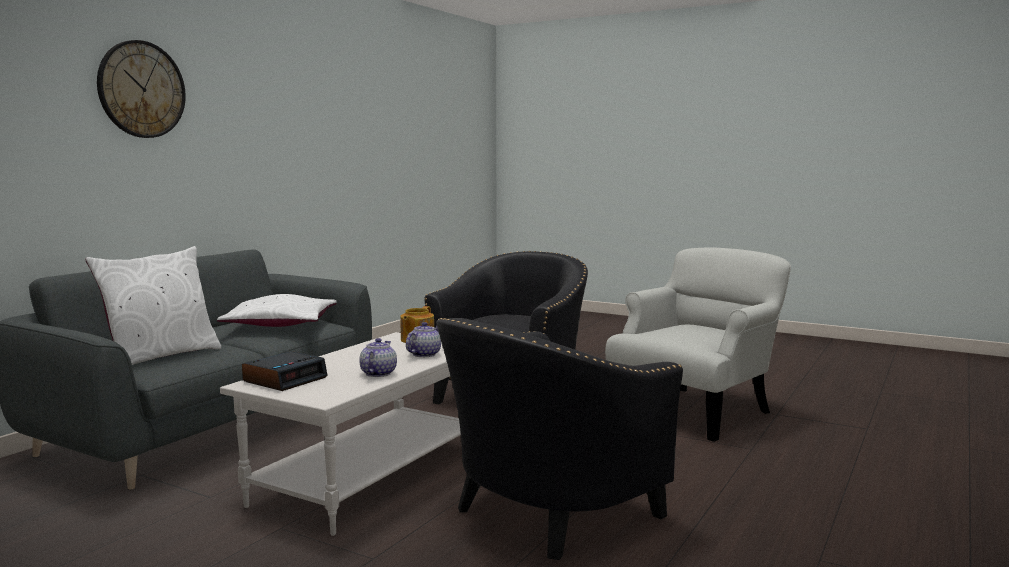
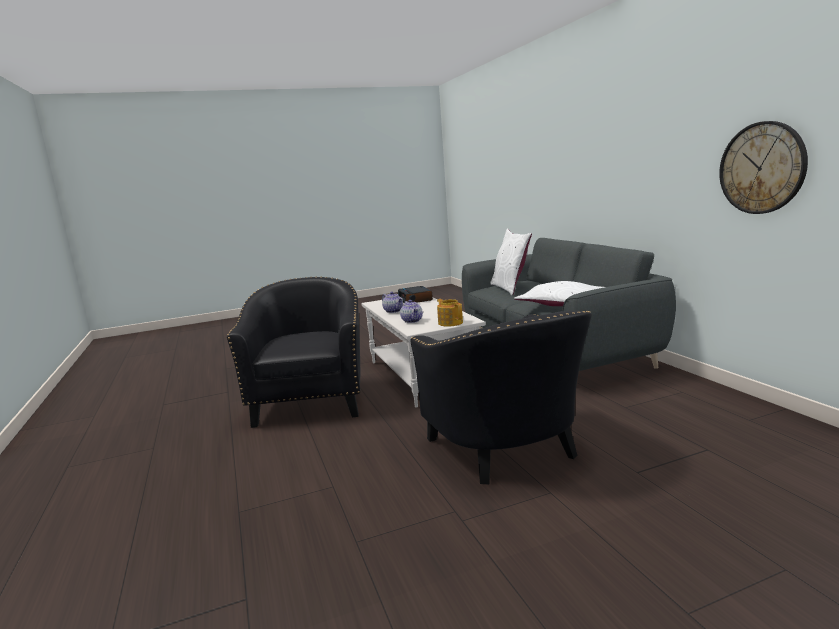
camera: 130 degrees right, 5 degrees up
wall clock [97,40,186,138] -> wall clock moved to [719,121,808,214]
white armchair [605,247,791,442] -> none

